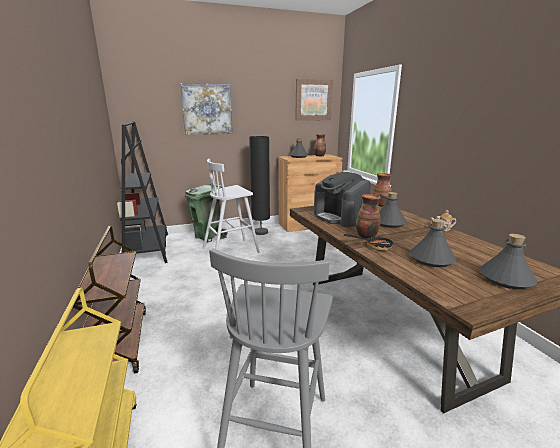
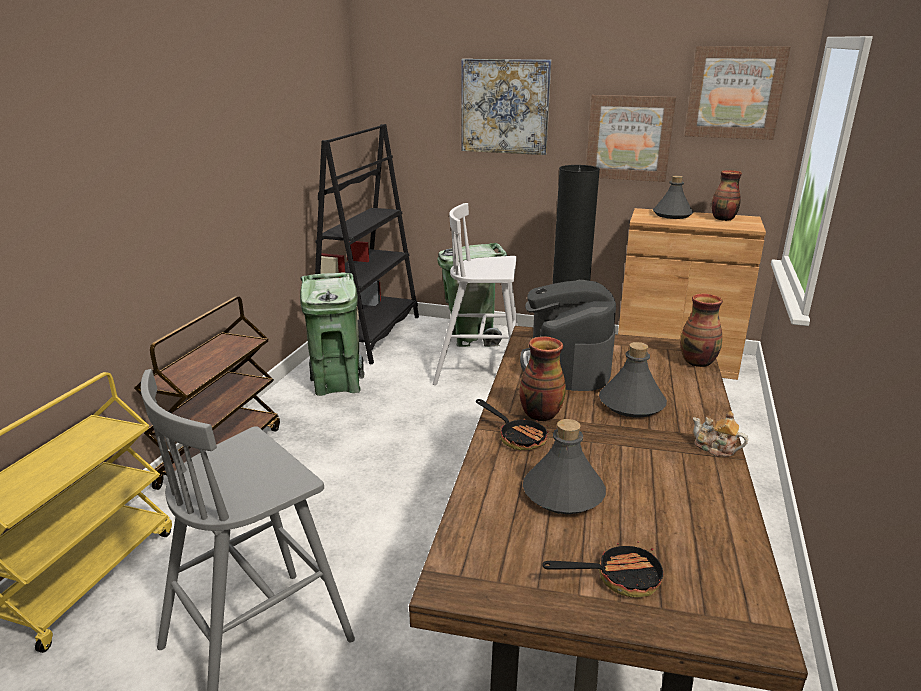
camera: 35 degrees right, 5 degrees up
grey bottle [479,234,537,289] -> frying pan [542,541,663,597]
none -> green trash can [300,272,365,396]
none -> picture [586,95,676,182]

